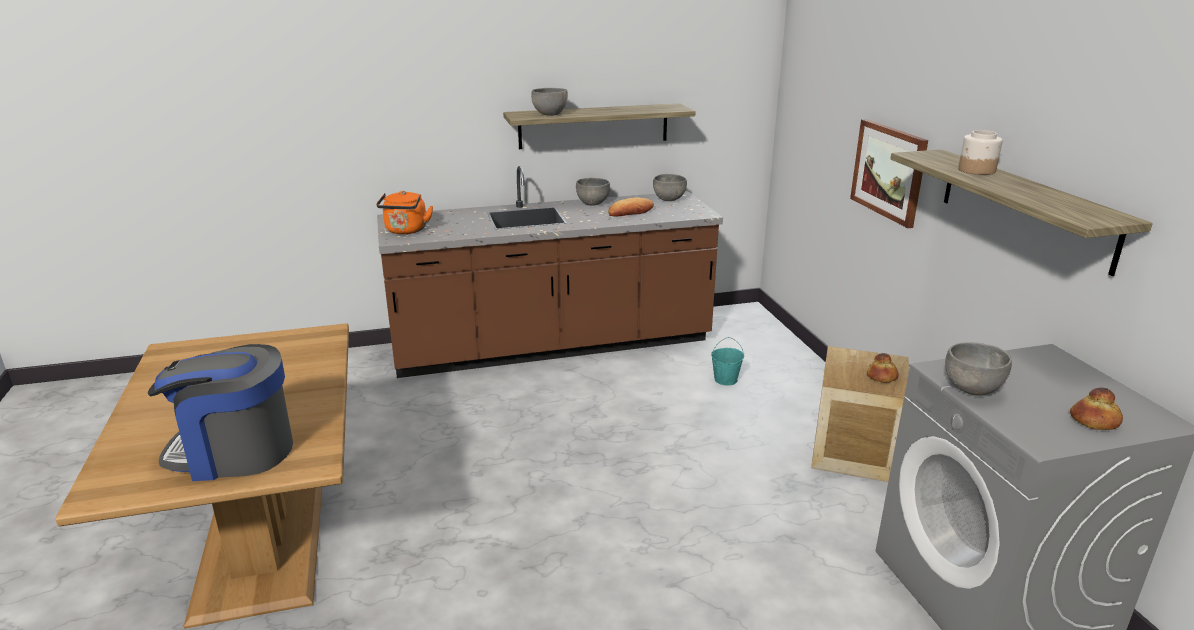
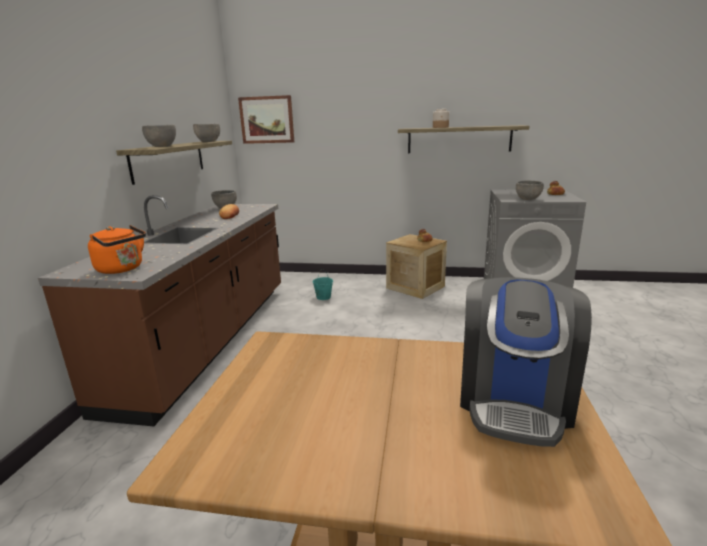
camera: 65 degrees left, 5 degrees down
grey bowl [576,178,610,205] -> grey bowl moved to [193,124,220,142]
picture [850,119,928,228] -> picture moved to [238,95,294,144]

